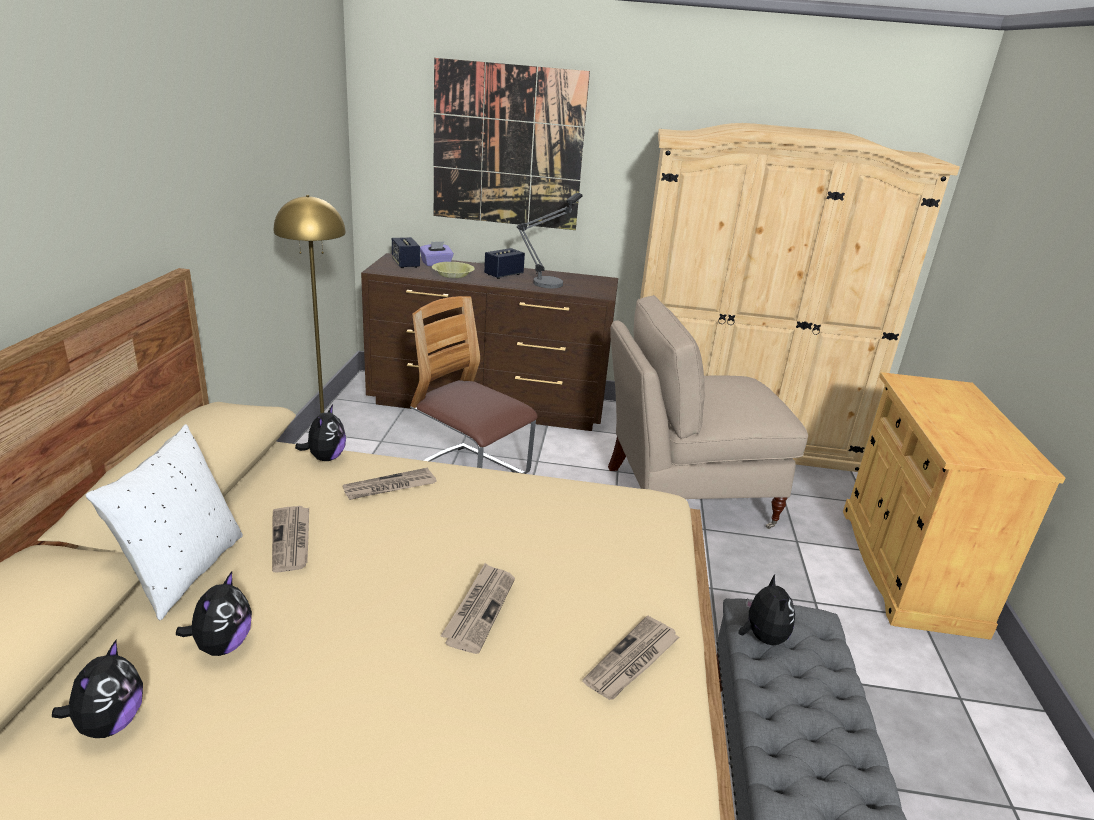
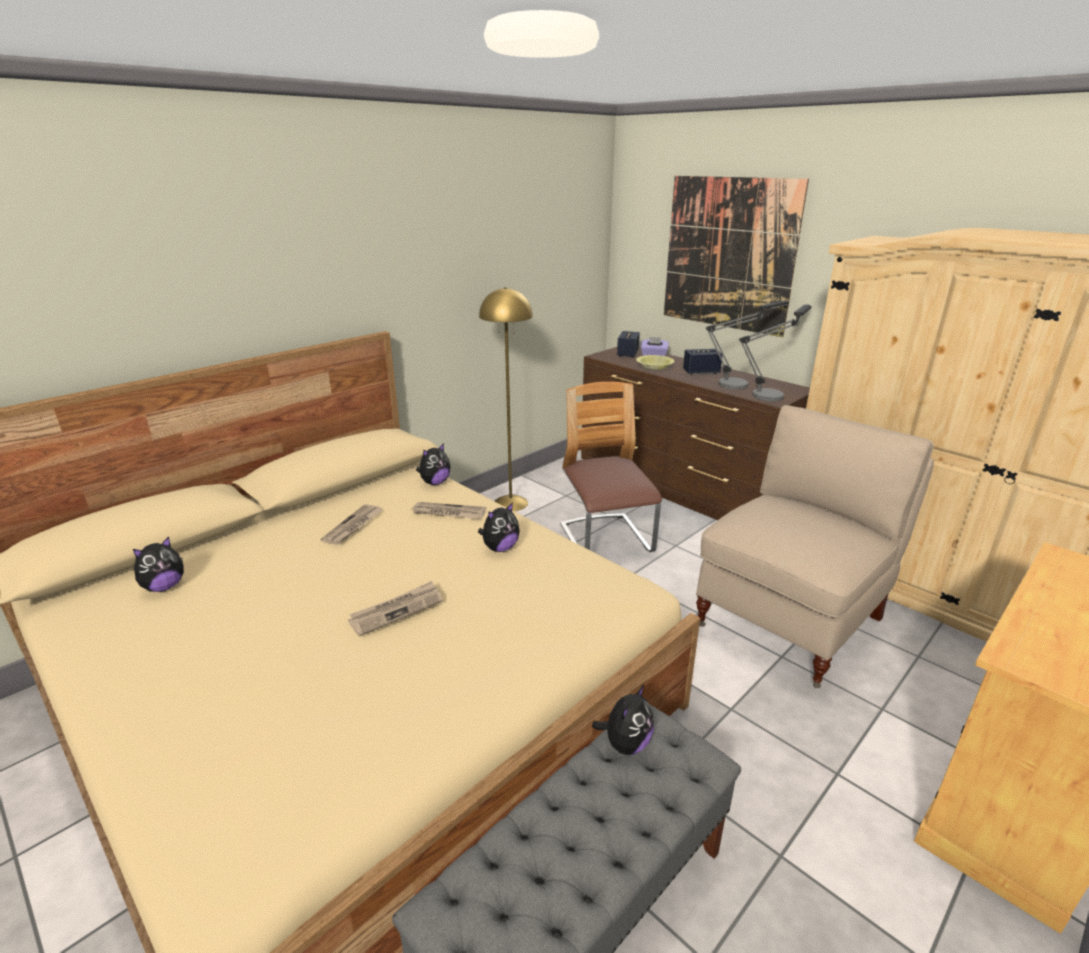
camera: 40 degrees right, 0 degrees up
white pillow [85,424,243,620] -> none
plush toy [176,571,252,656] -> plush toy moved to [478,502,519,552]
newspaper [582,616,680,700] -> none
beige chair [608,295,808,529] -> beige chair turned 105 degrees clockwise [696,405,934,688]
none -> table lamp [739,304,812,401]

